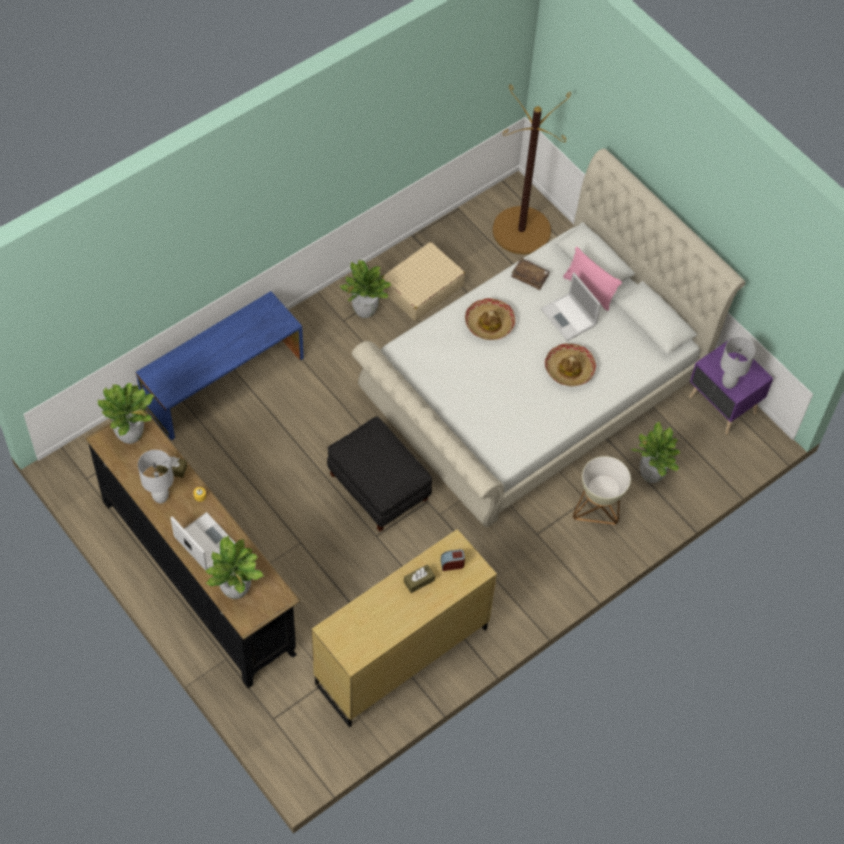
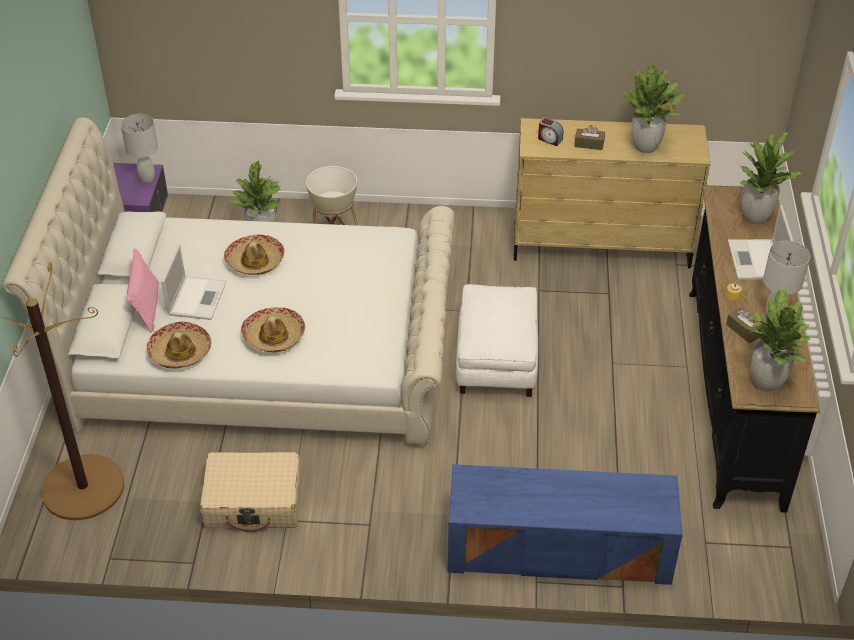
camera: 135 degrees left, 15 degrees down
black ottoman [327,416,432,532] -> white ottoman [456,284,538,397]
potted plant [339,260,392,318] -> potted plant moved to [624,64,685,153]
brown book [511,258,550,290] -> hat [146,321,211,369]

